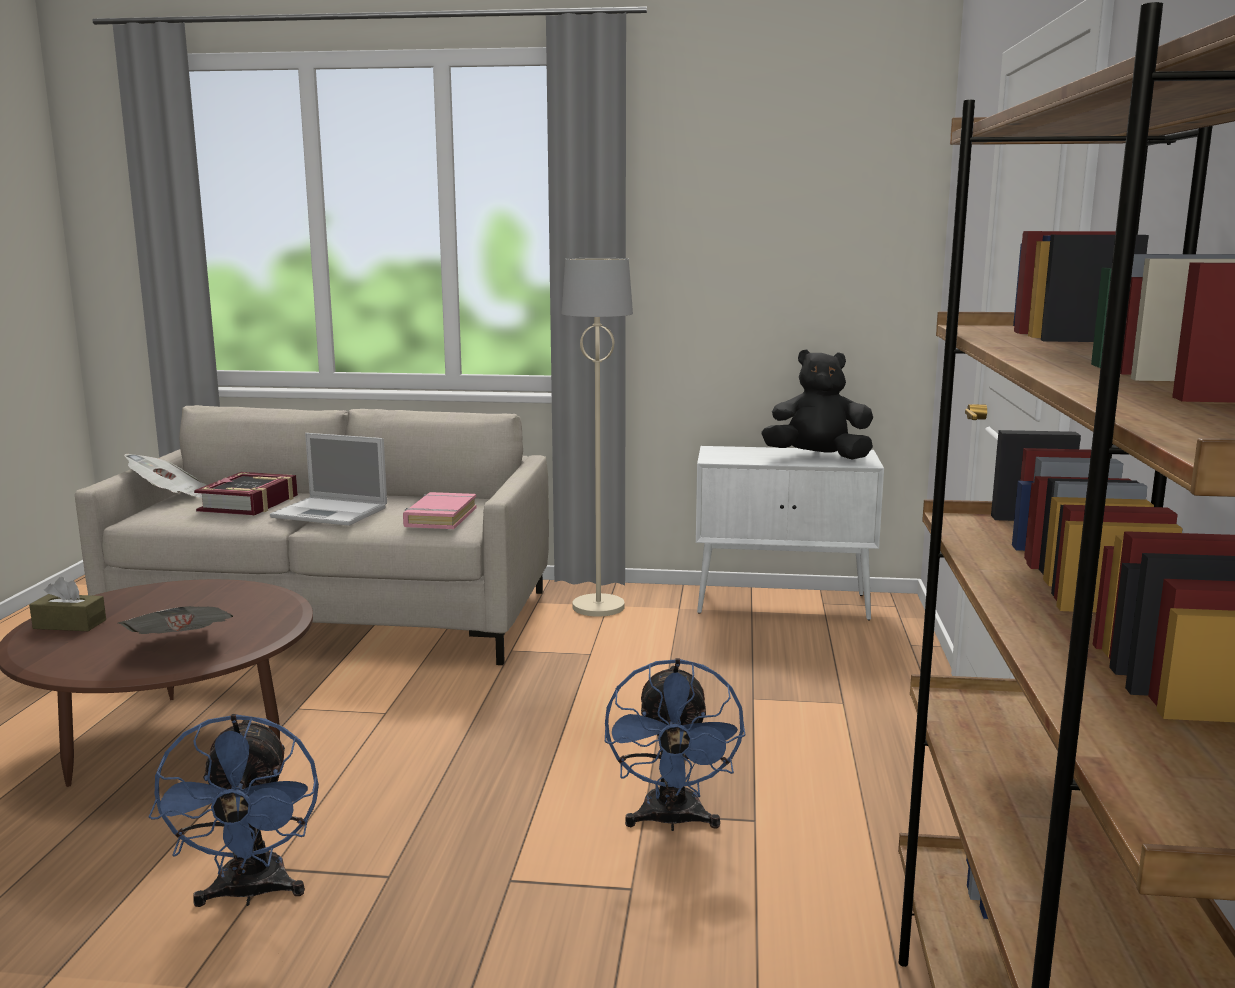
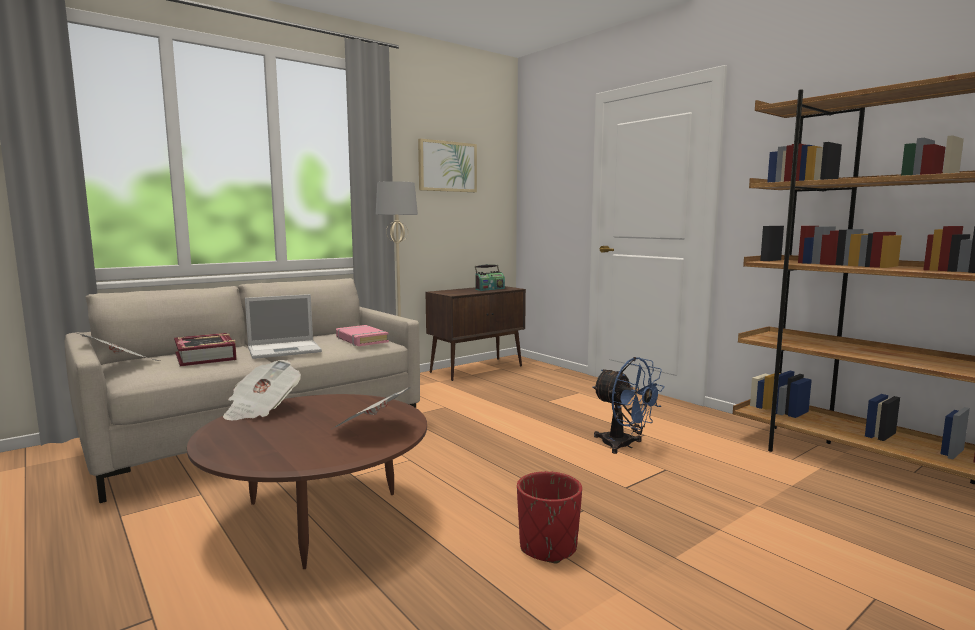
camera: 45 degrees left, 5 degrees down
brown tissue box [29,577,106,631] -> none
blue fan [149,714,319,907] -> red planter [517,471,582,563]
white cabinet [696,446,884,620] -> brown cabinet [425,286,526,381]
black plush toy [761,349,873,459] -> radio [475,264,505,291]
none -> newspaper [223,360,301,420]
none -> picture [418,138,477,192]

